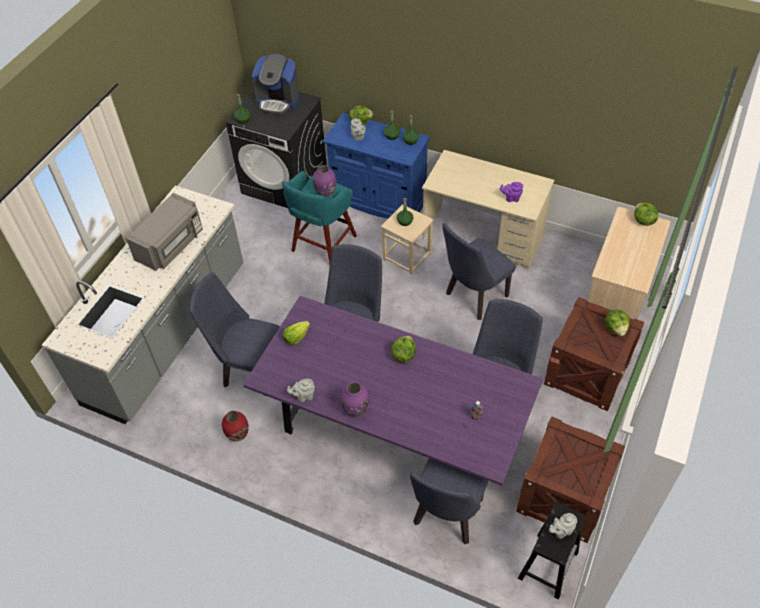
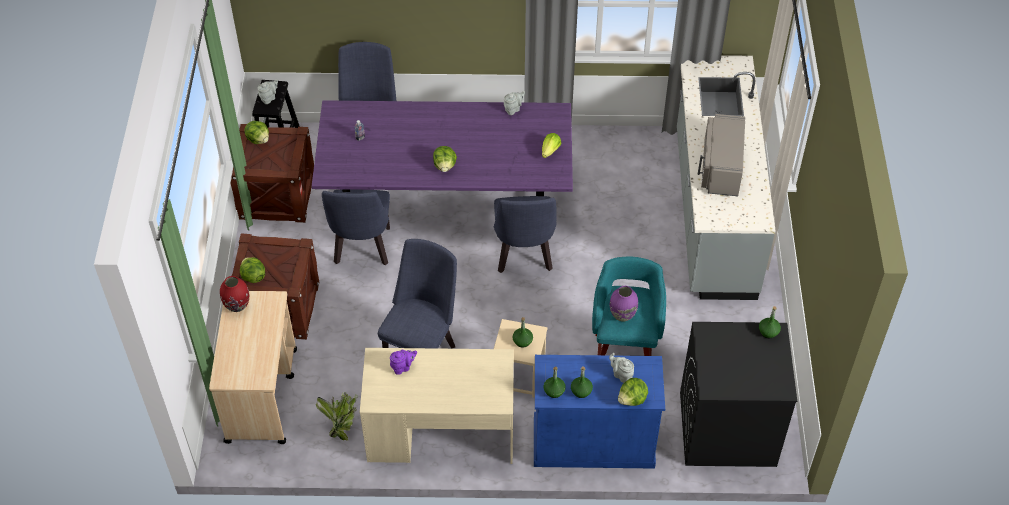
camera: 155 degrees right, 0 degrees up
blue chair [190,272,280,396] -> none
red vase [222,411,249,442] -> red vase moved to [220,276,249,312]
coffee machine [252,53,299,114] -> none
purple vase [341,382,369,417] -> none
lettuce [634,203,658,226] -> lettuce moved to [245,121,269,144]
none -> potted plant [316,392,358,441]

